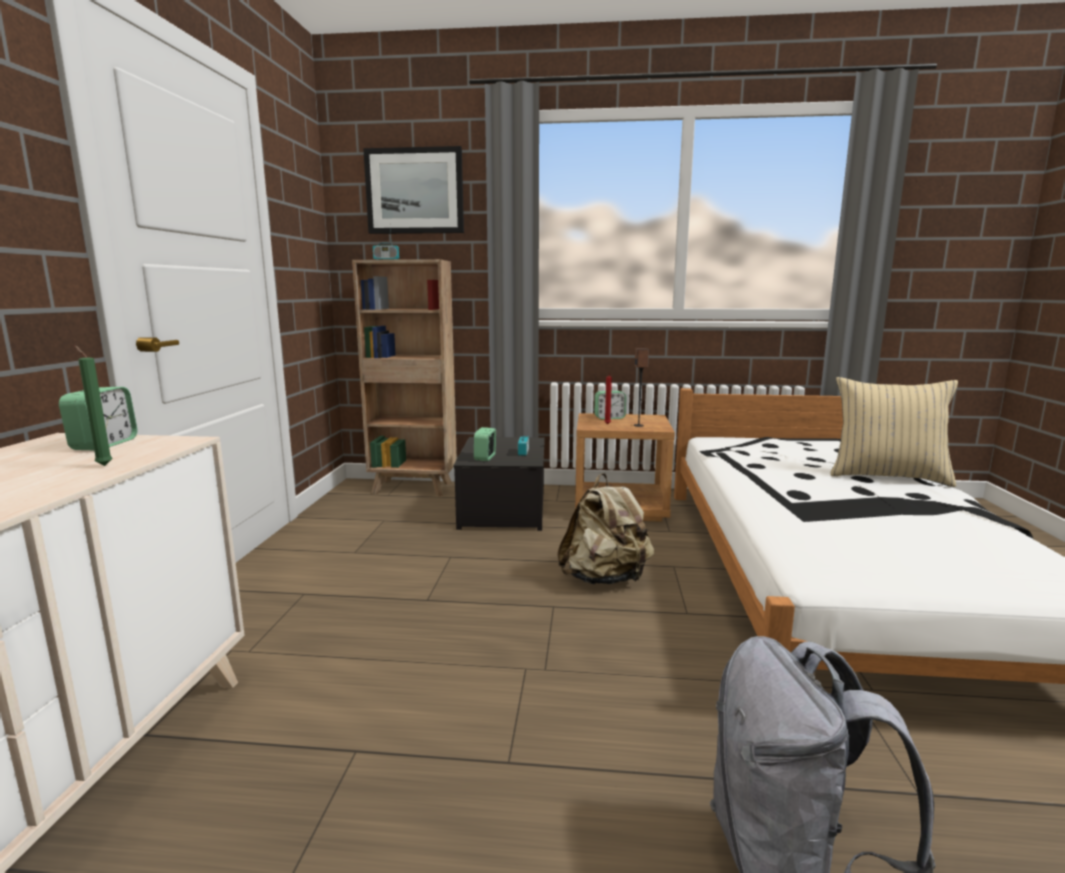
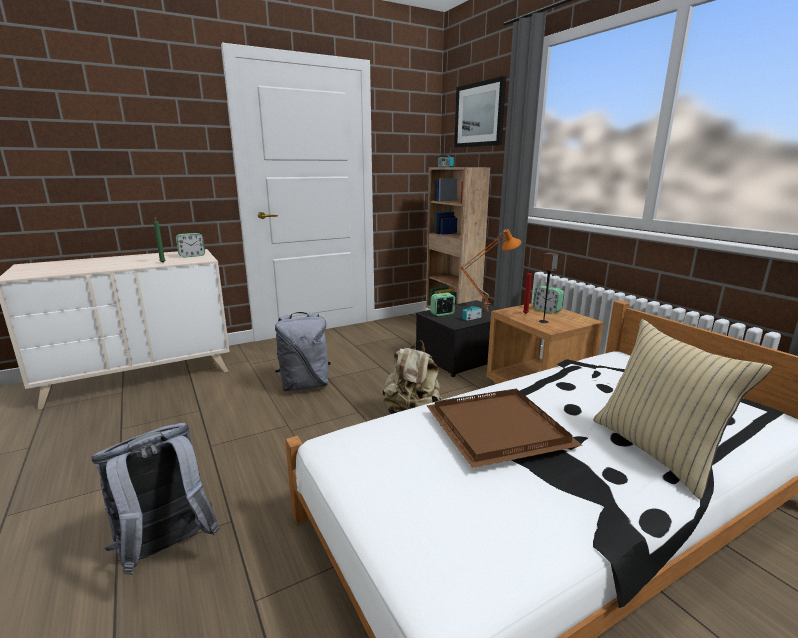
camera: 55 degrees right, 5 degrees up
none -> grey backpack [275,312,331,391]
none -> brown tray [426,388,582,468]
none -> orange table lamp [460,229,521,312]

